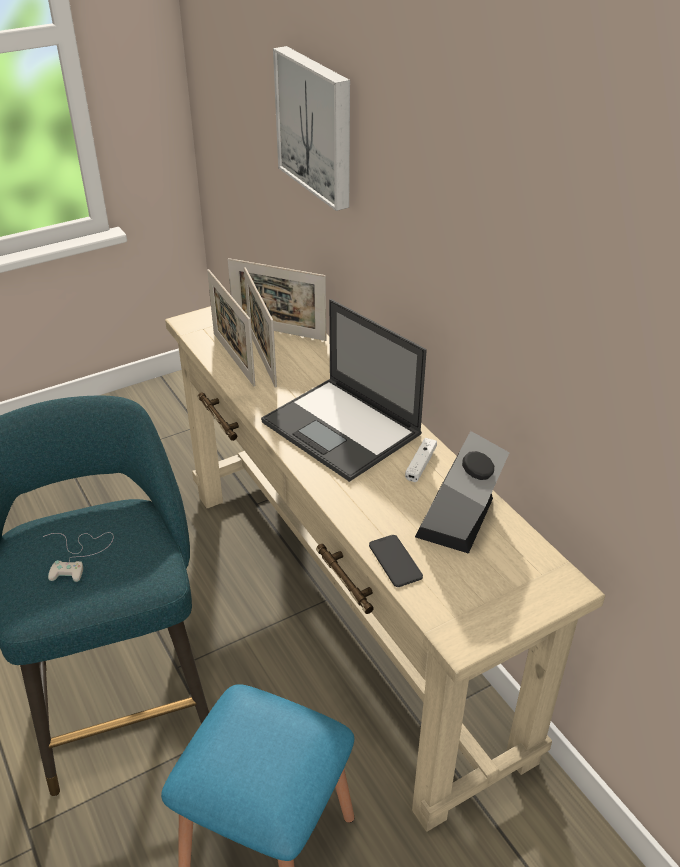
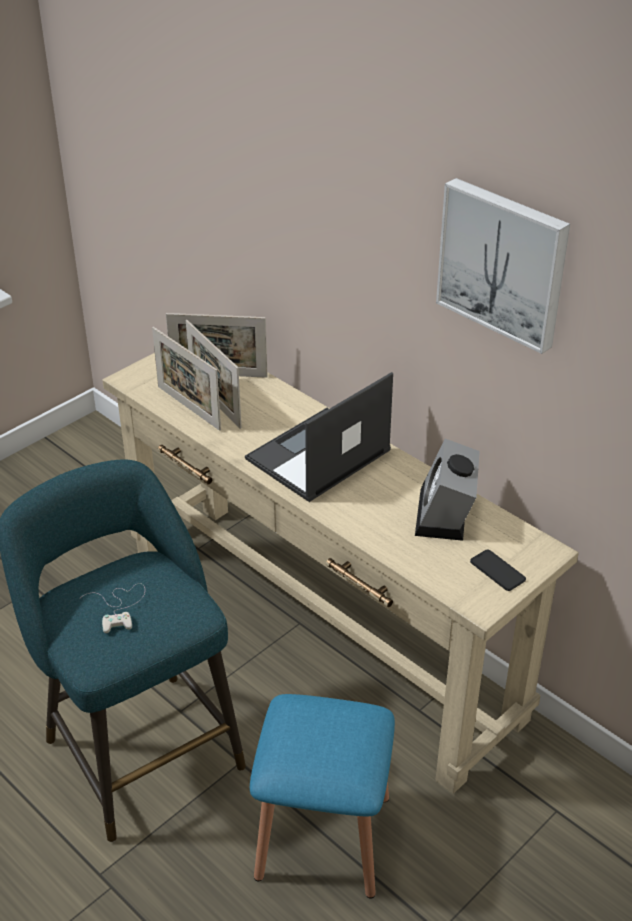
camera: 15 degrees left, 0 degrees up
laptop [261,299,427,482] -> laptop turned 105 degrees clockwise [245,372,393,502]
picture [273,46,350,211] -> picture moved to [436,178,570,354]
phone [369,535,423,587] -> phone moved to [470,550,526,591]
white game controller [405,438,437,482] -> none

